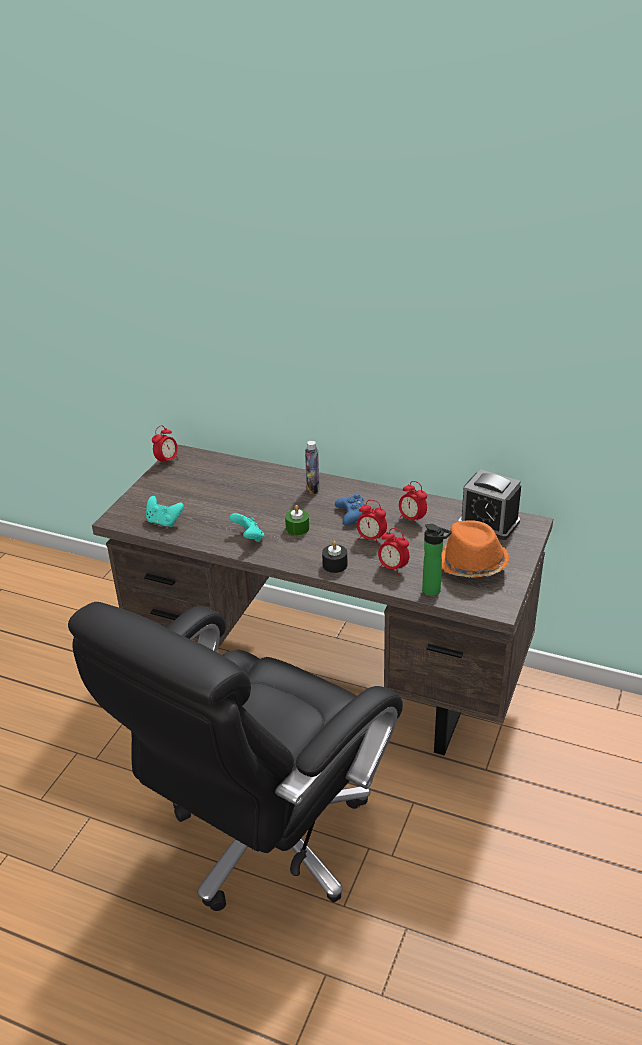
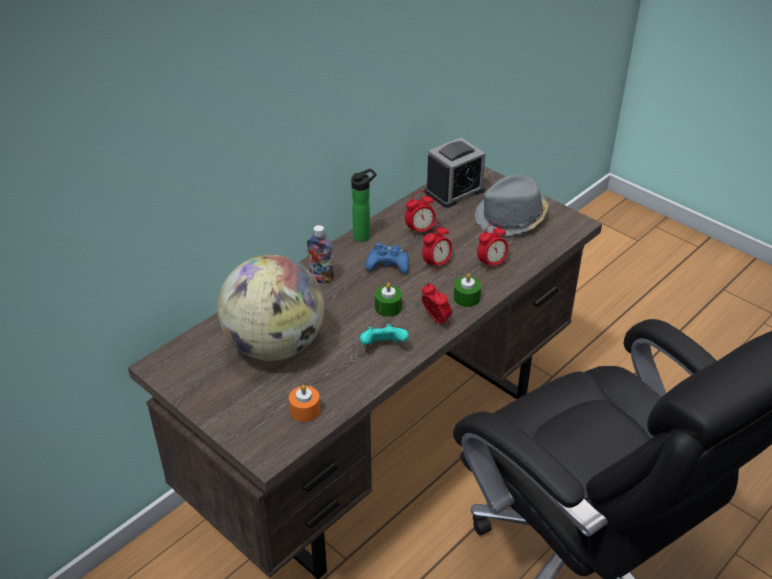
camera: 70 degrees left, 5 degrees up
turquoise game controller [146,496,184,527] -> orange candle [289,385,320,422]
alarm clock [152,425,178,466] -> alarm clock moved to [422,283,452,324]
black candle [322,541,347,573] -> green candle [454,273,481,307]
bottle [422,524,452,596] -> bottle moved to [351,169,377,242]
orange hat [442,520,509,578] -> grey hat [475,175,548,236]
none -> globe [218,255,324,361]

